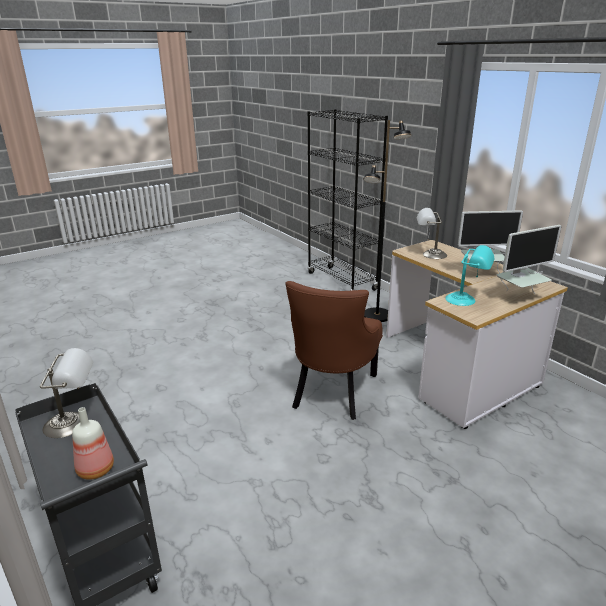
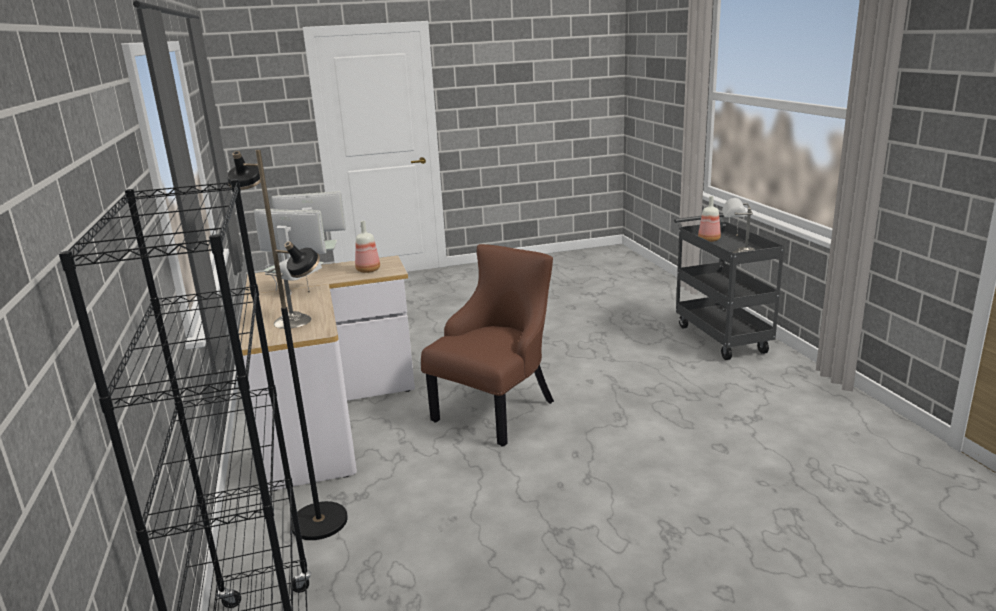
camera: 160 degrees left, 5 degrees down
turquoise table lamp [445,245,495,306] -> bottle [355,221,380,273]

